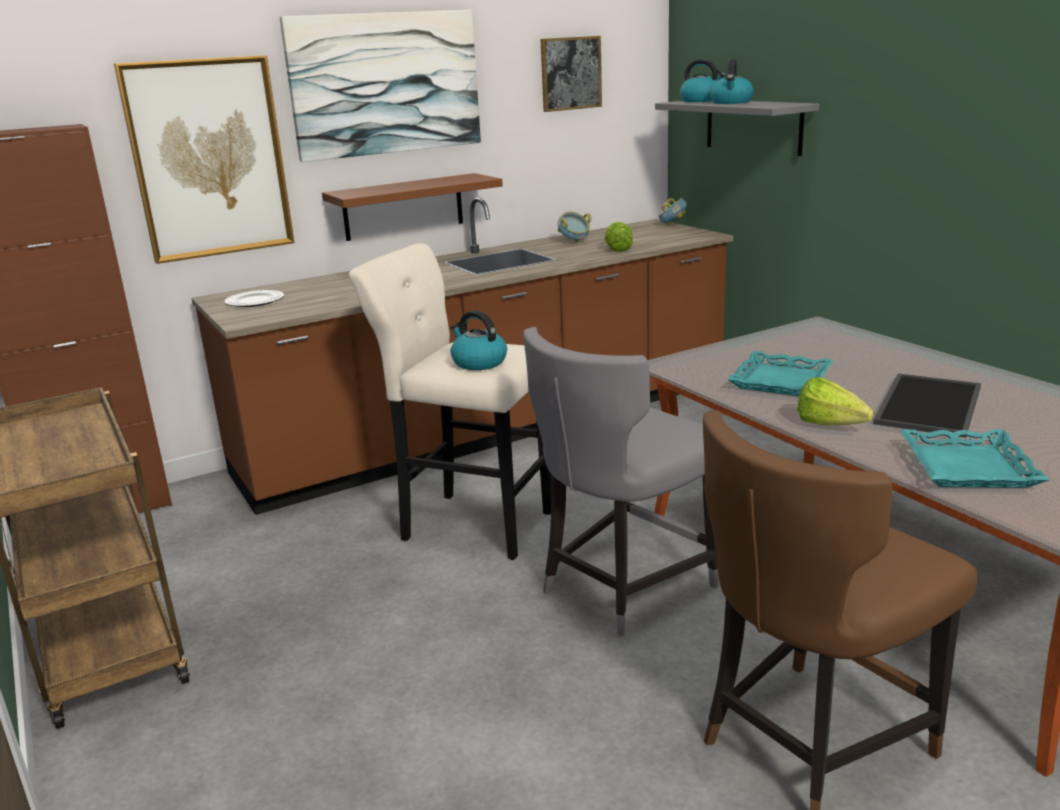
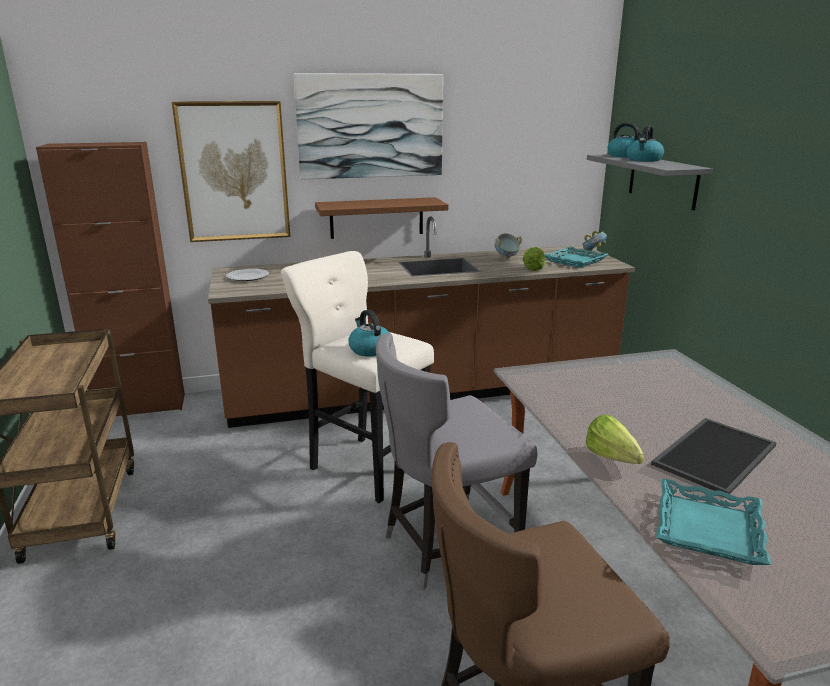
camera: 15 degrees right, 0 degrees up
picture [540,36,602,112] -> none
turquoise tray [727,351,833,396] -> turquoise tray moved to [545,247,609,268]

